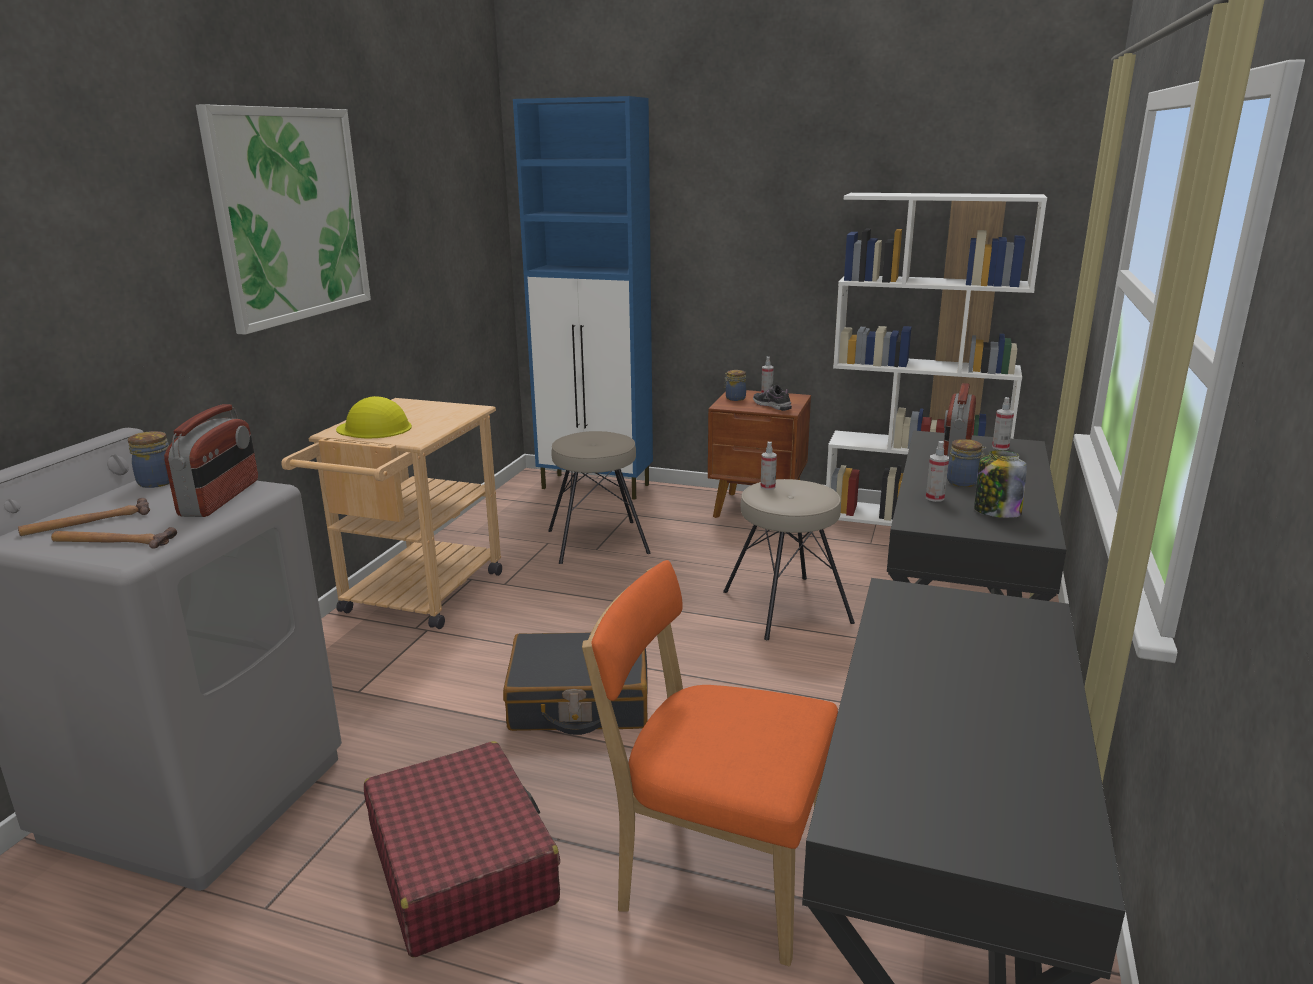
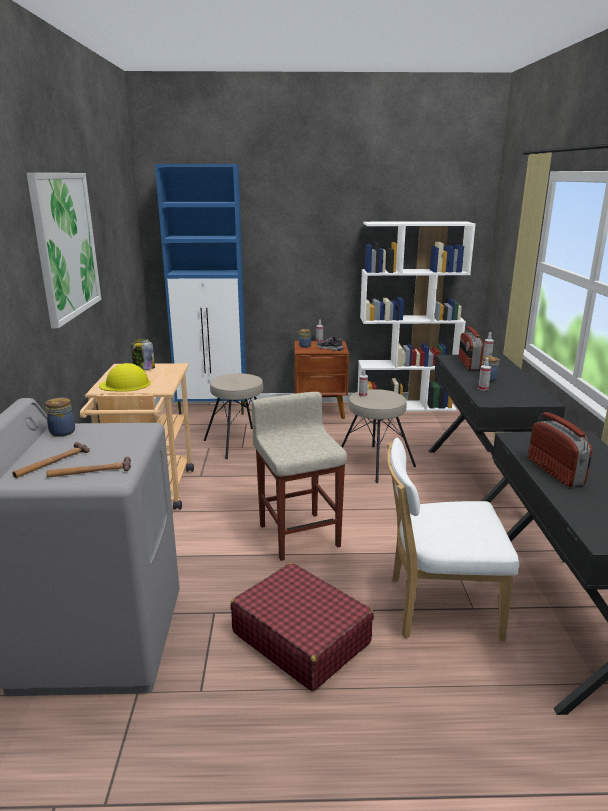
camera: 20 degrees left, 0 degrees up
radio [164,404,258,517] -> radio moved to [528,412,593,487]
black suitcase [503,632,648,735] -> beige stool [251,392,347,561]
orange chair [582,560,838,966] -> white chair [387,437,519,641]
jar [974,450,1027,518] -> jar moved to [131,339,155,370]

